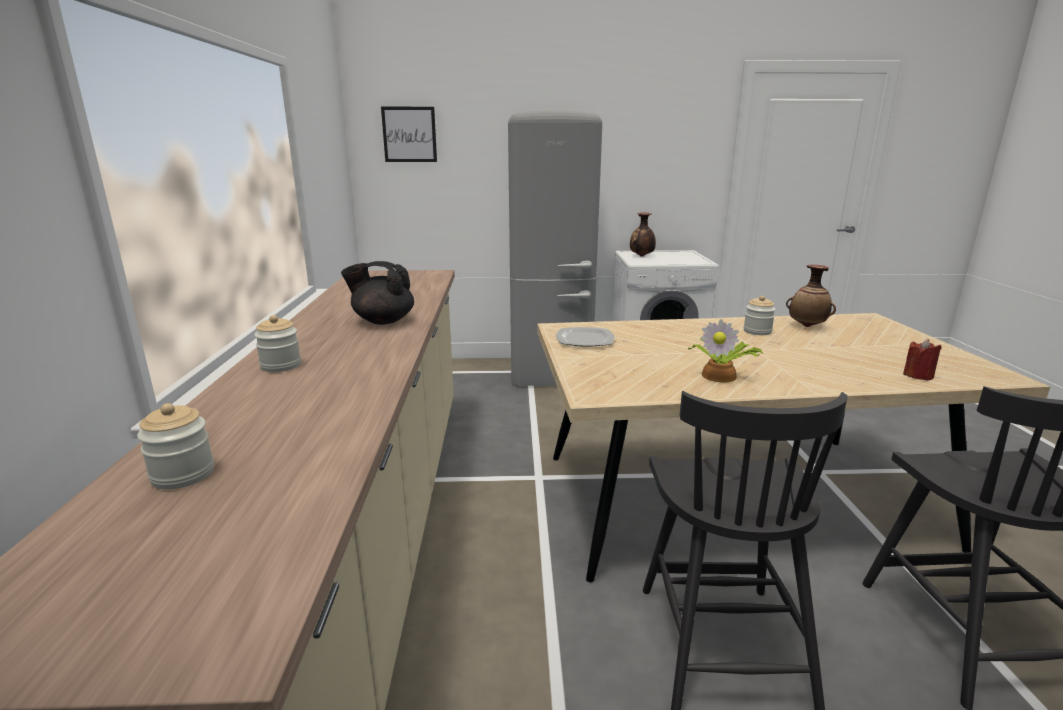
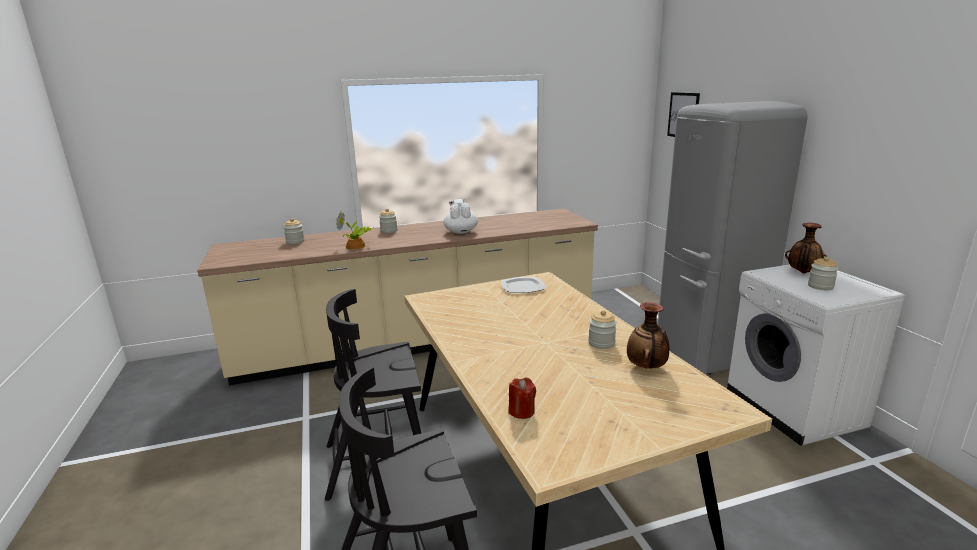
camera: 75 degrees right, 0 degrees up
black teapot [341,261,414,325] -> white teapot [443,199,478,234]
potted plant [688,319,763,382] -> potted plant moved to [336,212,373,249]
none -> jar [808,257,838,290]

